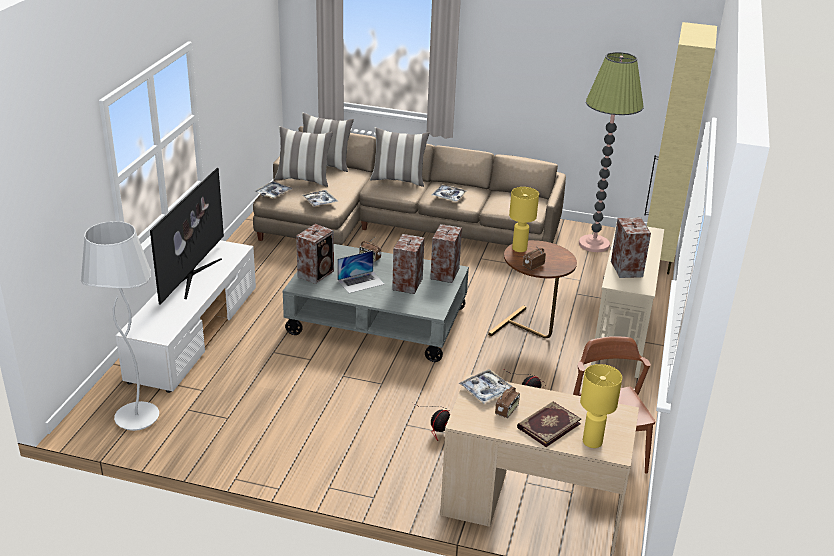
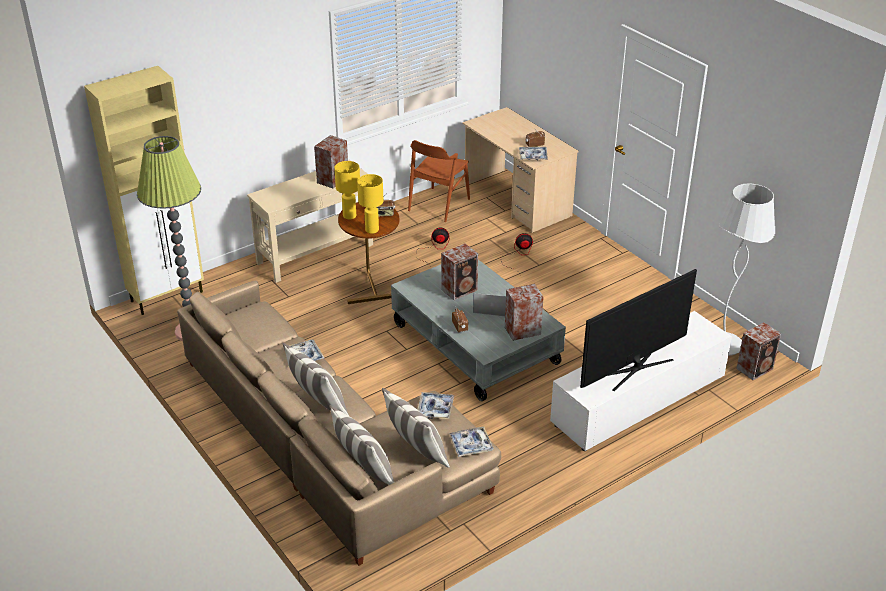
camera: 140 degrees left, 5 degrees up
speaker [430,224,462,283] -> speaker moved to [736,322,781,380]
book [517,401,581,447] -> none
yellow table lamp [580,364,622,448] -> yellow table lamp moved to [334,161,360,219]

